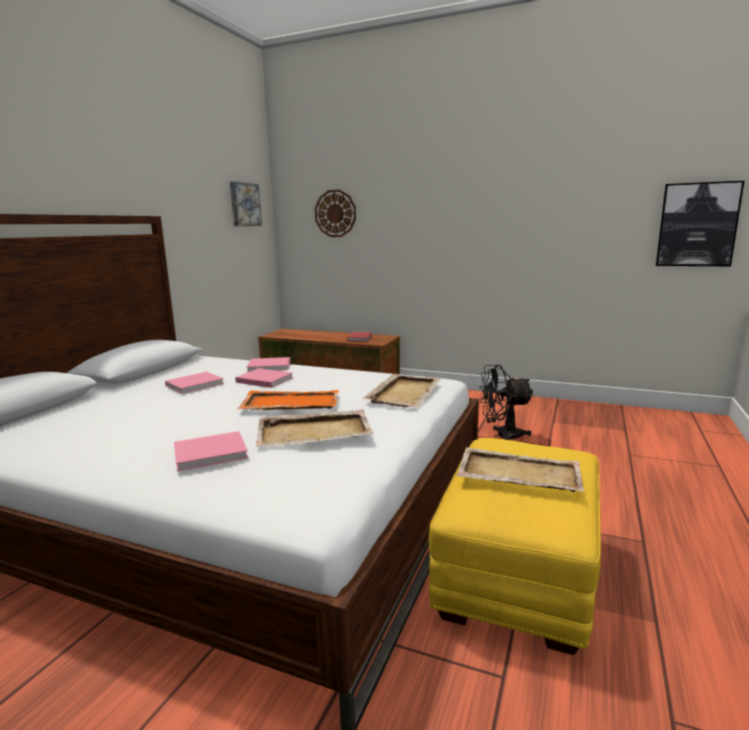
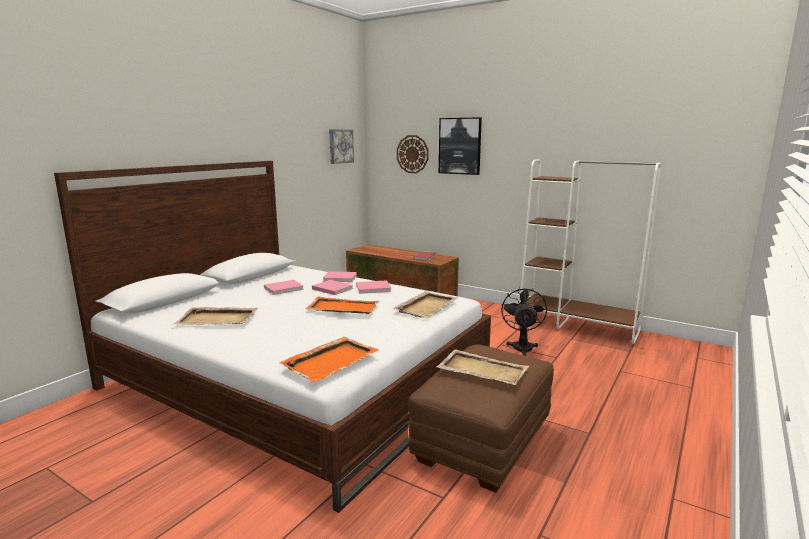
camera: 10 degrees right, 0 degrees up
pink book [174,431,248,471] -> pink book moved to [356,280,392,294]
beige tray [256,410,373,447] -> beige tray moved to [173,307,258,325]
yellow ottoman [428,438,601,655] -> brown ottoman [408,344,554,493]
black fan [479,364,533,440] -> black fan turned 90 degrees clockwise [501,287,547,356]
picture [656,181,744,266] -> picture moved to [439,117,482,175]
none -> orange tray [279,337,378,382]
none -> brown clothes rack [520,159,661,344]

